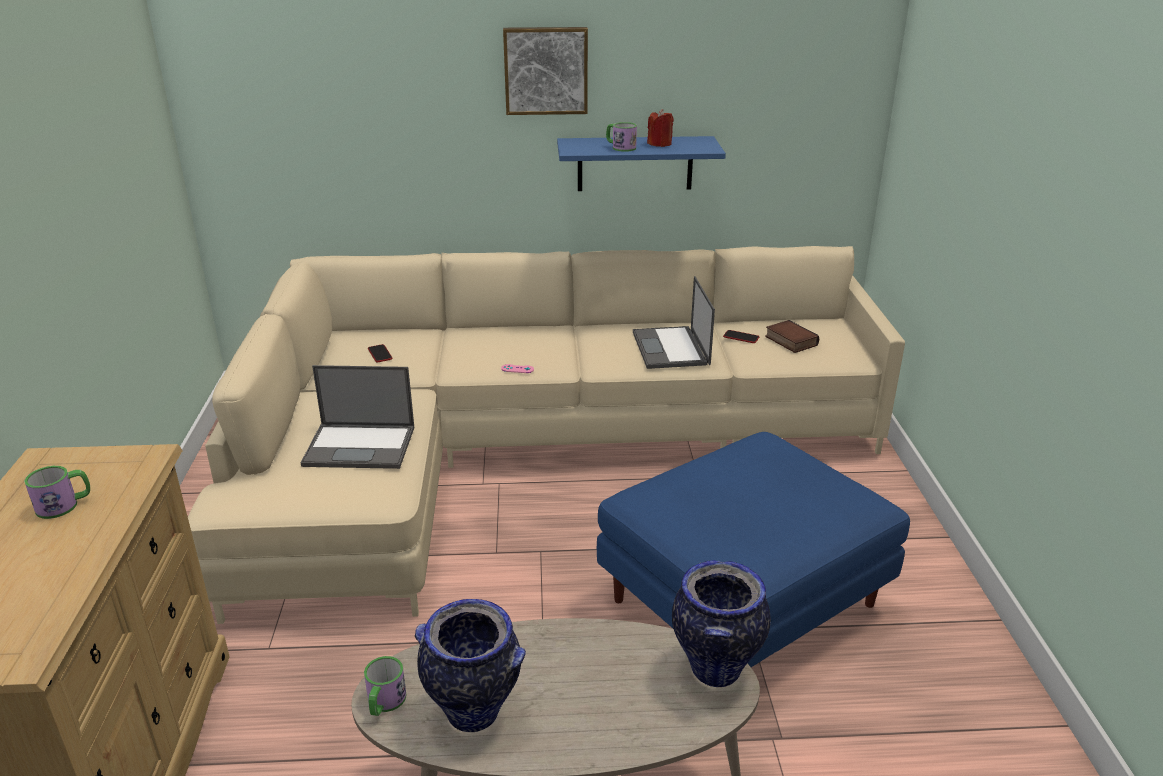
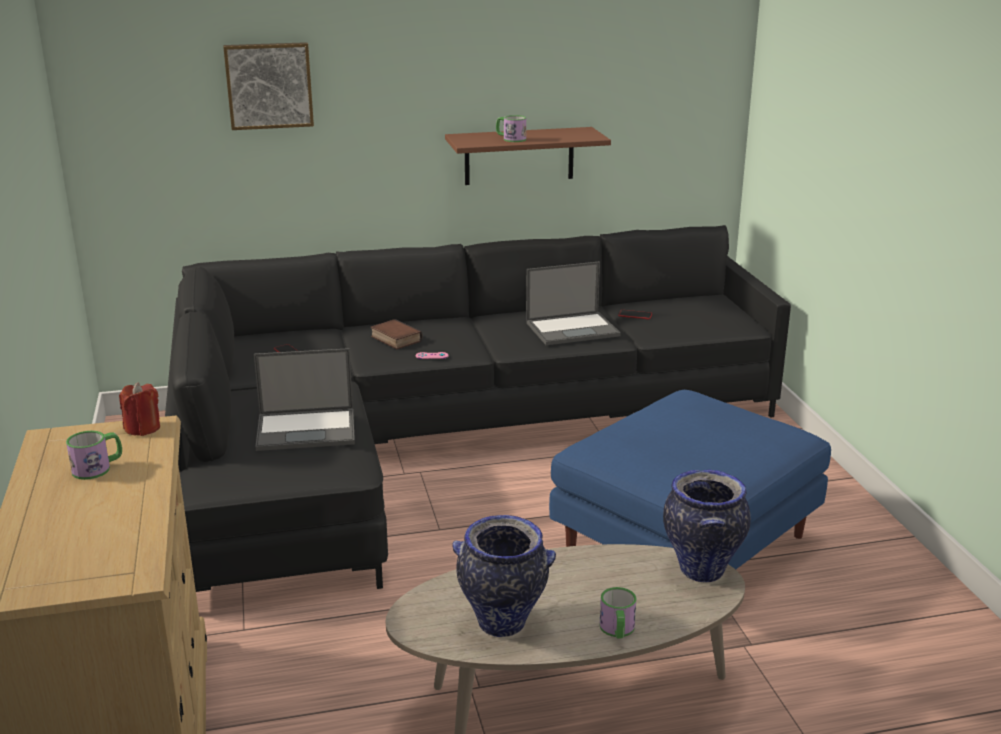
camera: 10 degrees left, 5 degrees down
beige sofa [188,246,905,624] -> black sofa [165,225,791,592]
mug [364,656,407,716] -> mug moved to [599,587,636,638]
picture [503,27,588,115] -> picture moved to [223,42,314,130]
blue shelf [557,136,726,191] -> brown shelf [445,127,611,185]
laptop [633,276,715,369] -> laptop turned 90 degrees counterclockwise [526,261,621,345]
red candle [647,109,674,147] -> red candle moved to [119,382,160,436]
book [765,320,819,353] -> book moved to [370,319,423,349]

